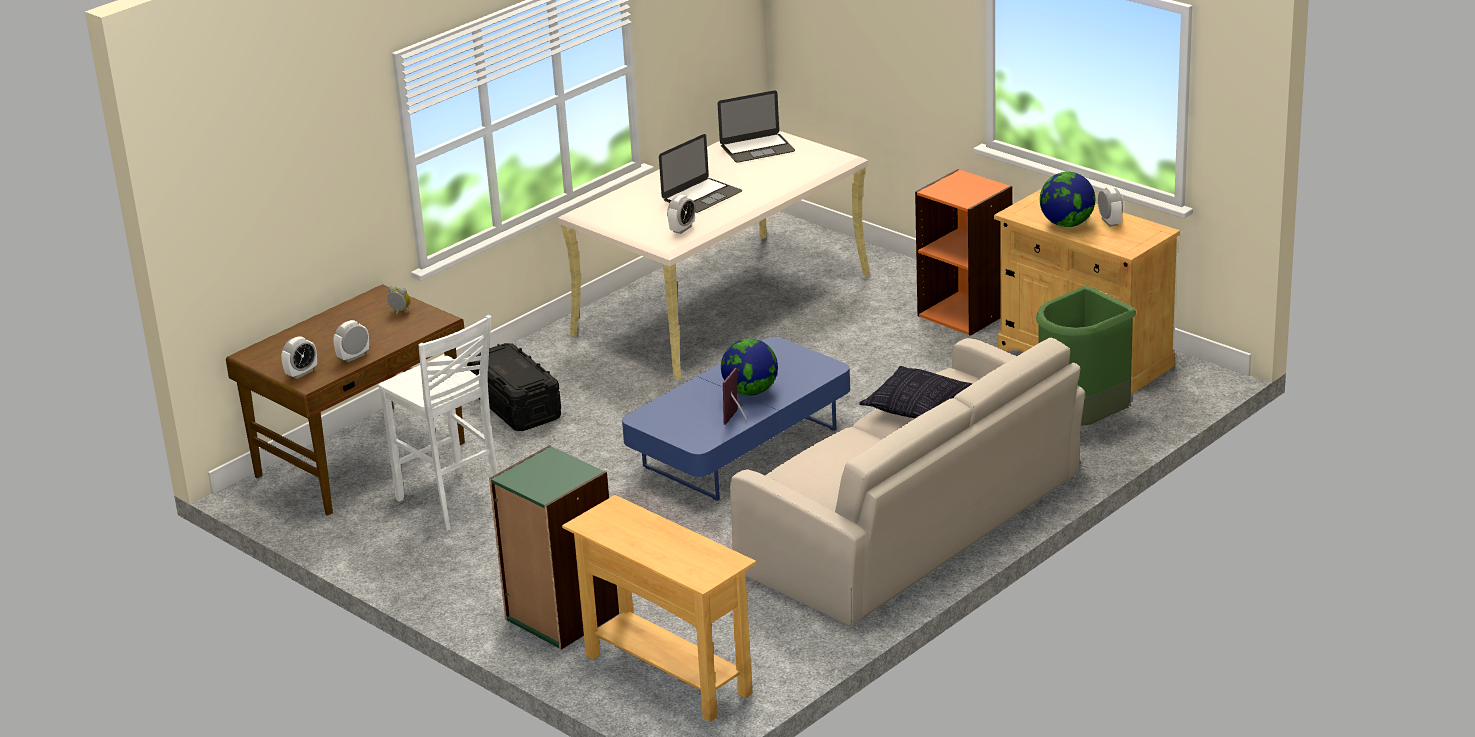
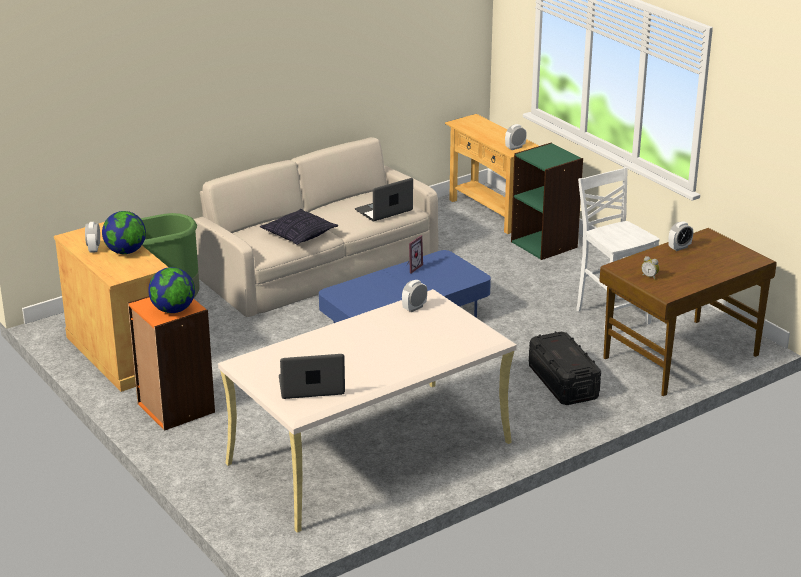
camera: 170 degrees left, 0 degrees up
alarm clock [281,336,317,379] -> alarm clock moved to [505,124,527,150]
laptop [659,134,742,213] -> laptop moved to [355,178,413,221]
globe [721,338,778,396] -> globe moved to [148,267,195,313]

